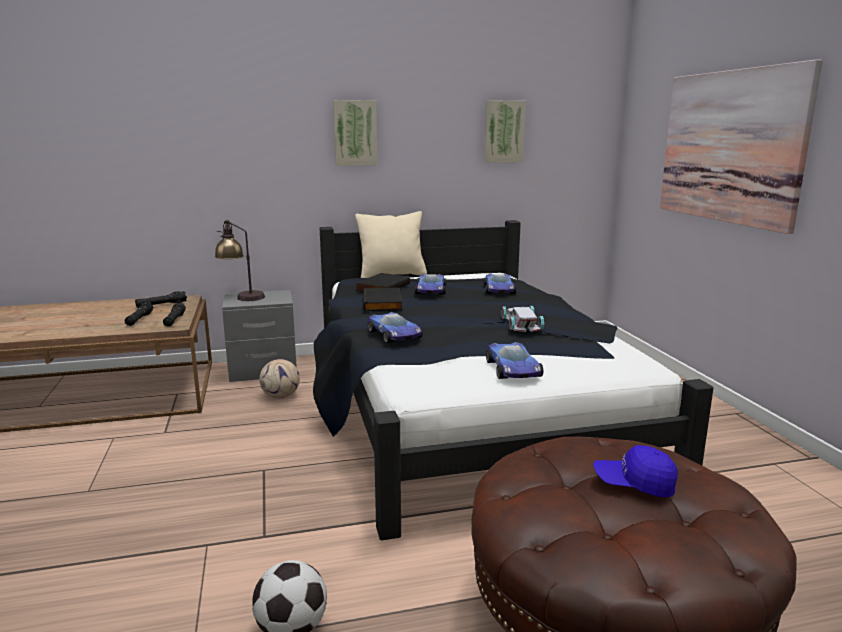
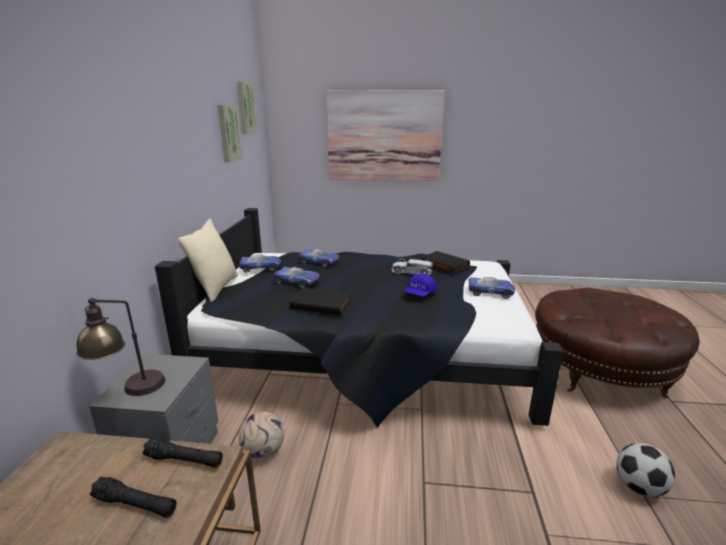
camera: 70 degrees left, 5 degrees up
black flashlight [135,291,187,308] -> none
picture [333,100,378,166] -> picture moved to [237,81,258,135]
black book [355,273,410,292] -> black book moved to [420,251,470,274]
toy car [368,312,423,343] -> toy car moved to [239,255,281,272]
blue cap [593,445,678,497] -> blue cap moved to [404,274,436,296]

